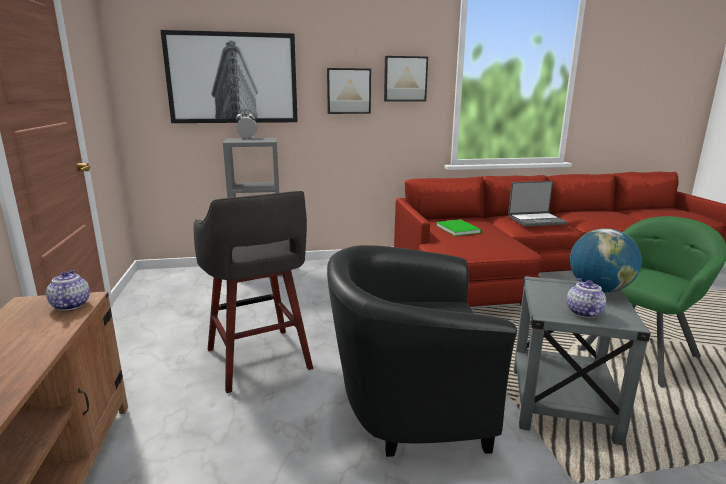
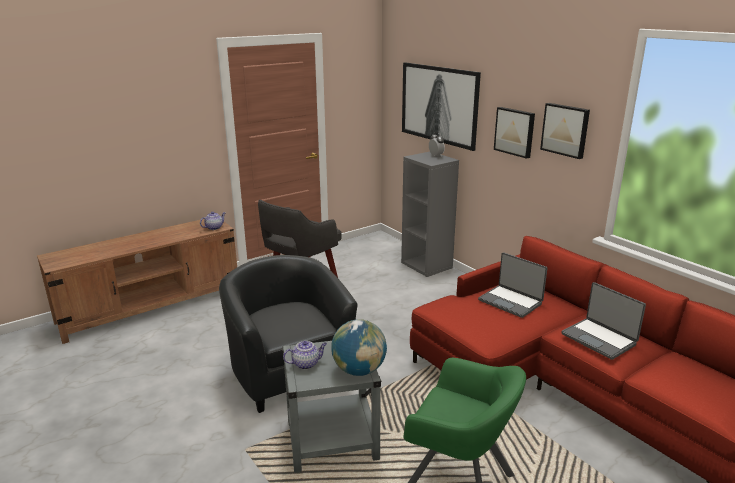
camera: 65 degrees right, 5 degrees up
green book [436,220,482,236] -> laptop [478,252,548,318]

